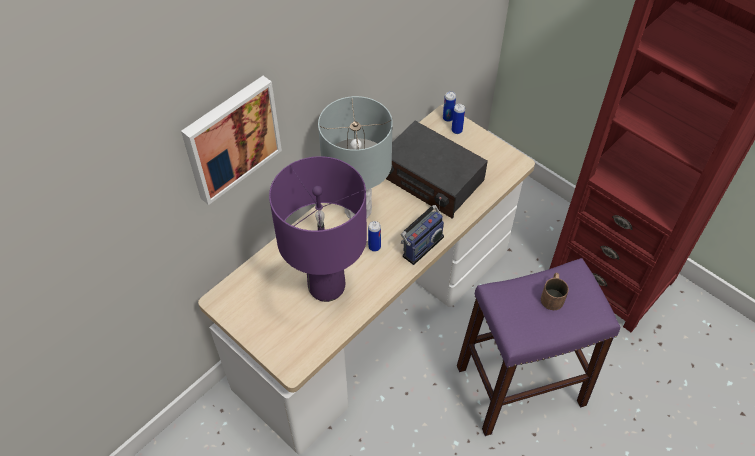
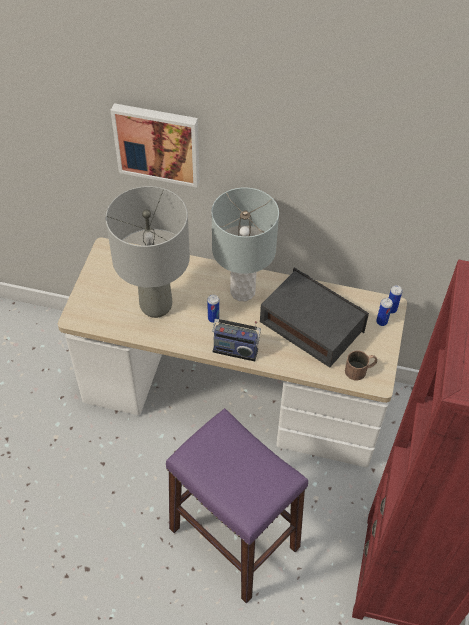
camera: 60 degrees right, 0 degrees up
purple table lamp [269,156,367,302] -> grey table lamp [106,186,190,318]
radio [386,121,488,219] -> radio turned 120 degrees clockwise [260,268,369,367]
brown mug [541,273,569,310] -> brown mug moved to [345,351,377,380]

